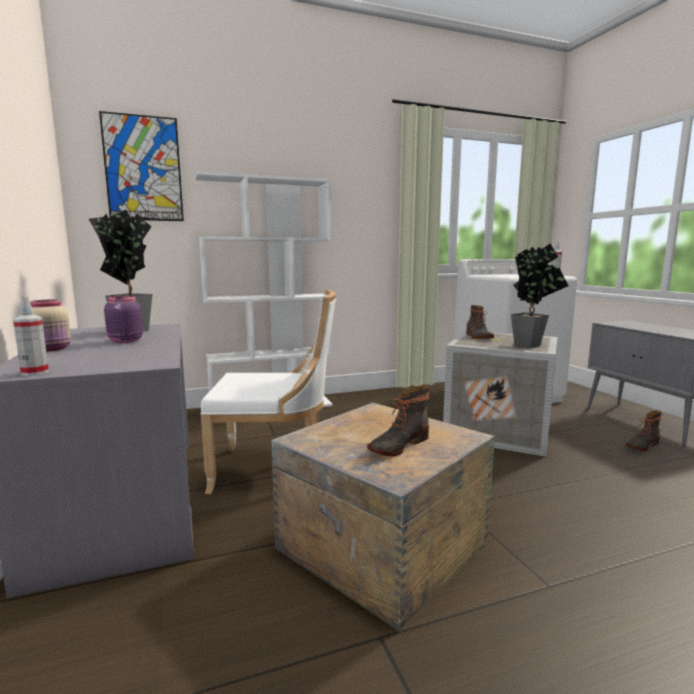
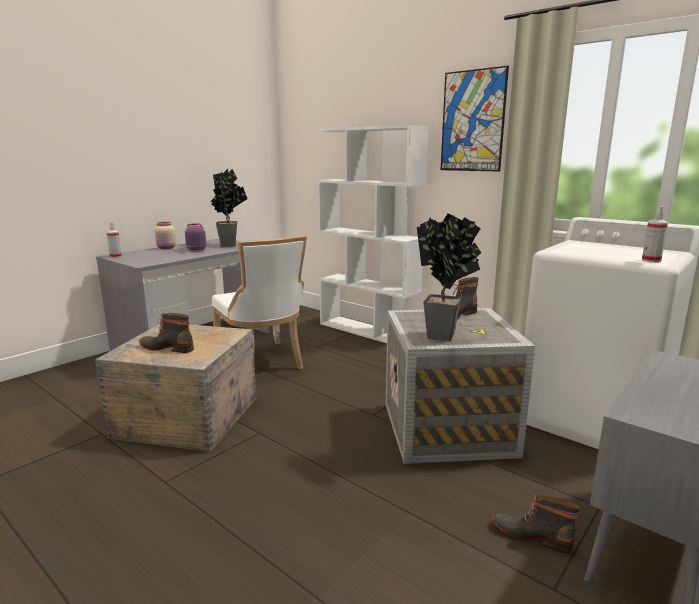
camera: 60 degrees right, 5 degrees up
picture [99,111,184,221] -> picture moved to [441,66,509,172]

